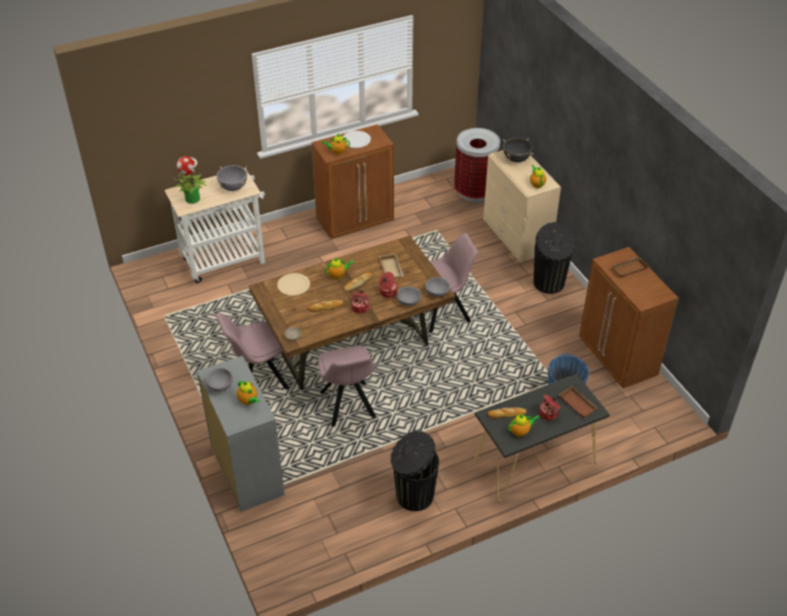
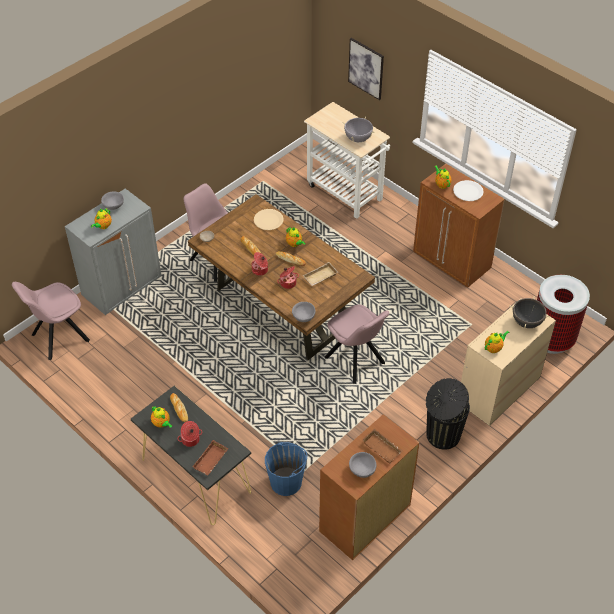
camera: 70 degrees right, 5 degrees up
potted plant [175,156,207,204] -> none
pink chair [318,346,376,427] -> pink chair moved to [12,282,90,360]
black trash can [391,431,439,511] -> none
grey bowl [397,286,422,306] -> grey bowl moved to [349,452,376,478]
none -> picture [348,38,384,100]

